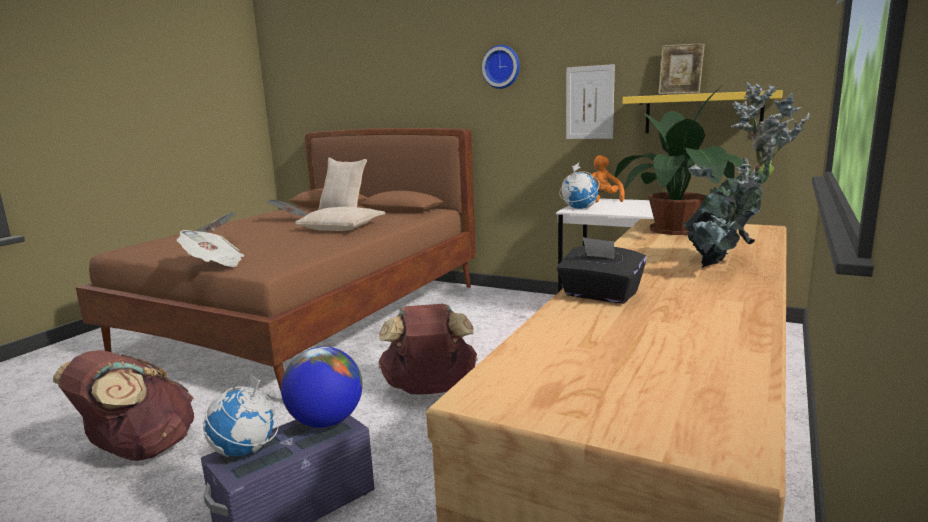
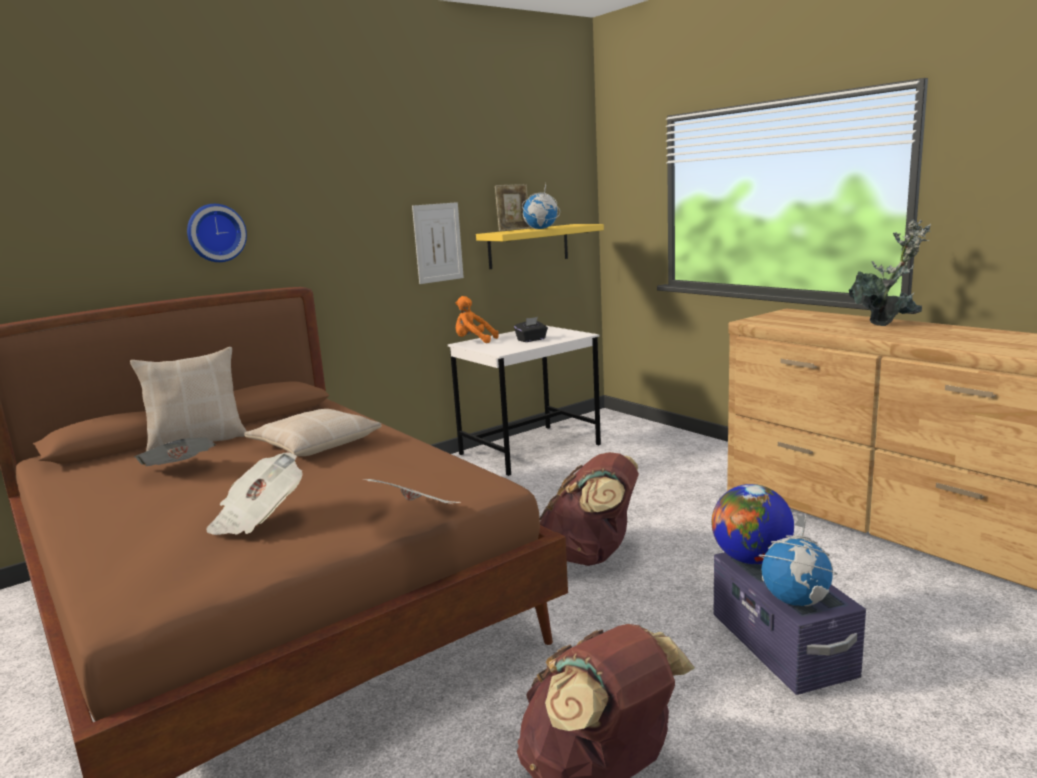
camera: 65 degrees left, 0 degrees up
wall clock [482,45,520,89] -> wall clock moved to [187,204,247,262]
black tissue box [557,237,646,304] -> black tissue box moved to [514,317,548,342]
globe [559,163,600,209] -> globe moved to [522,183,560,229]
potted plant [615,86,751,235] -> none

